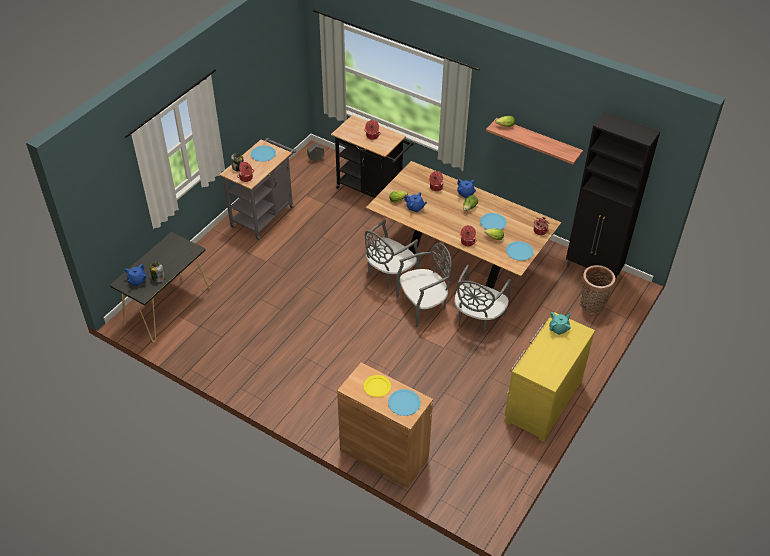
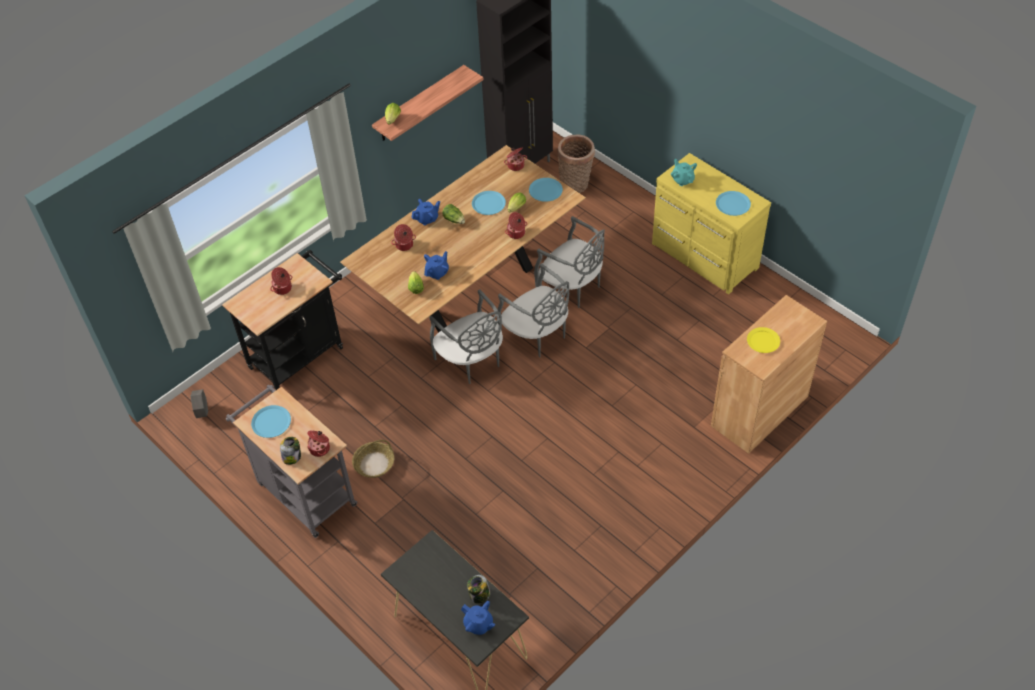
camera: 75 degrees left, 5 degrees up
blue plate [388,389,421,416] -> blue plate moved to [716,191,751,216]
grey chair [396,243,451,327] -> grey chair turned 150 degrees clockwise [497,263,569,358]
none -> basket [352,440,394,478]

